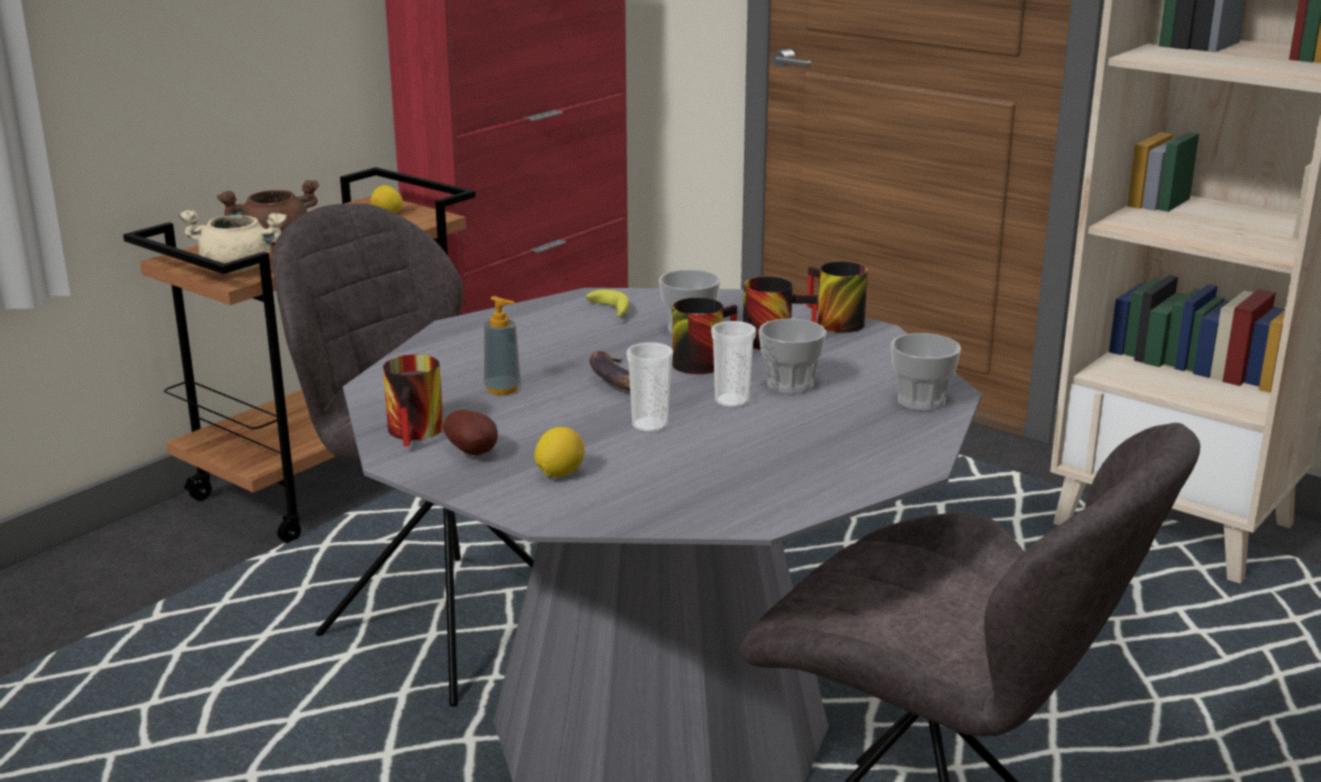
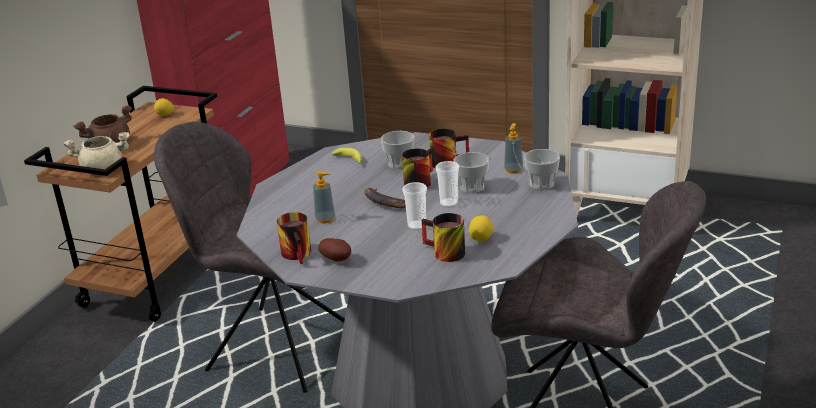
camera: 15 degrees left, 5 degrees up
lemon [534,427,585,477] -> lemon moved to [469,216,493,242]
mug [806,262,868,333] -> mug moved to [422,213,465,262]
none -> soap dispenser [504,123,523,174]

